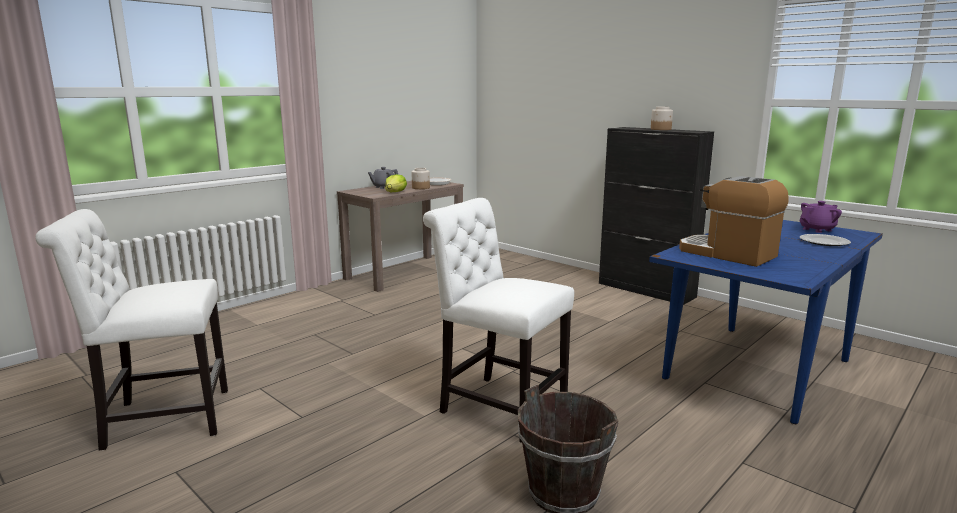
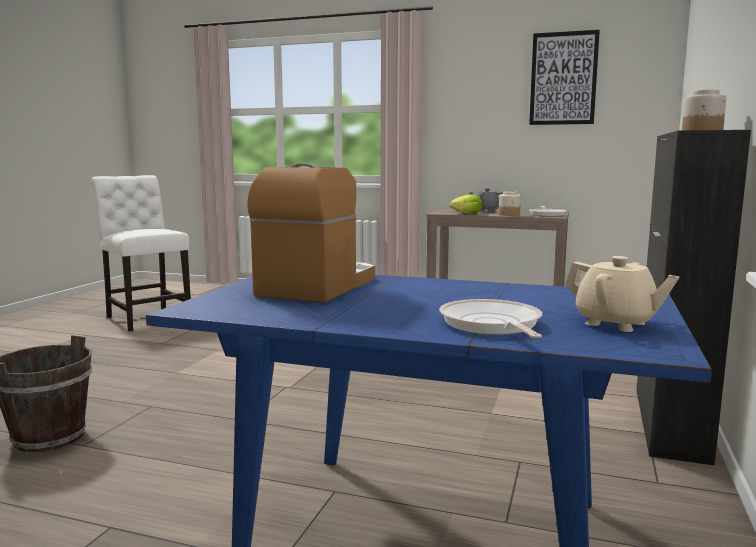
camera: 65 degrees right, 5 degrees down
white chair [423,198,574,443] -> none
purple teapot [800,201,842,233] -> beige teapot [565,256,680,332]
plate [800,234,851,246] -> frying pan [439,299,542,338]
none -> picture [529,30,600,125]

